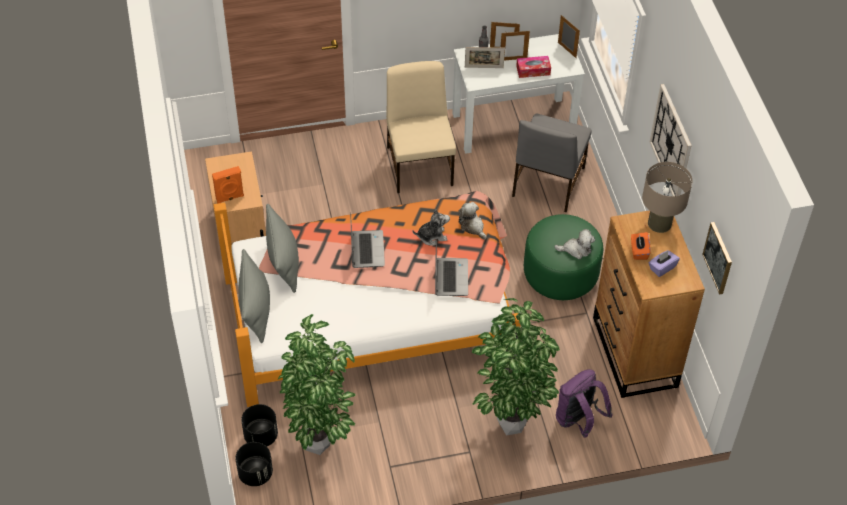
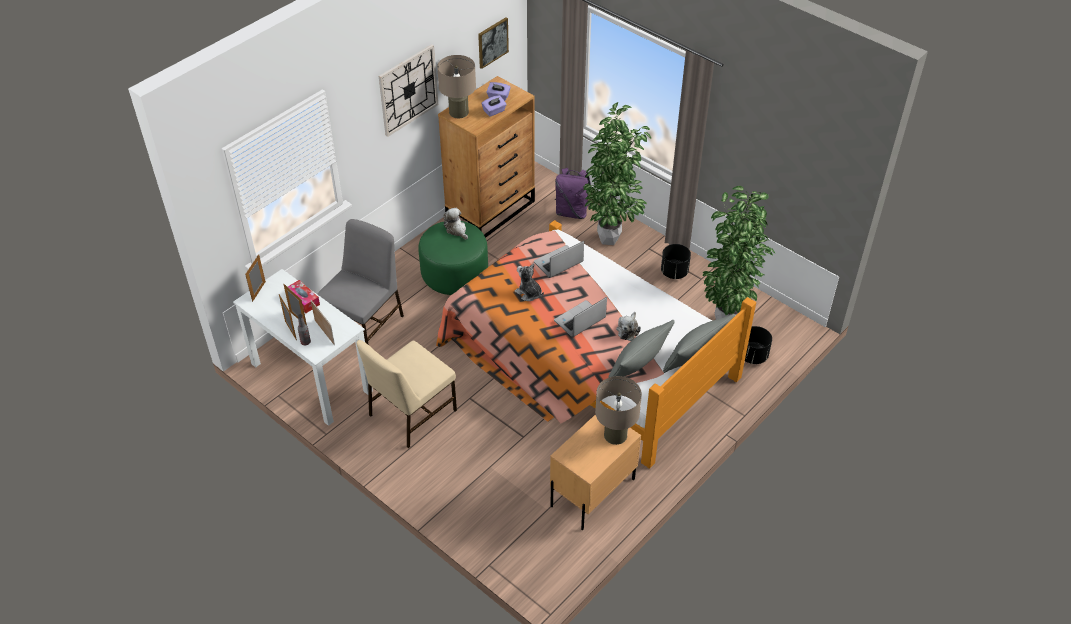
camera: 125 degrees left, 5 degrees down
orange speaker [212,166,244,204] -> beige table lamp [595,376,642,445]
black planter [235,442,273,486] -> black planter moved to [661,244,691,279]
plush toy [459,202,487,240] -> plush toy moved to [616,312,641,341]
grey chair [512,114,591,212] -> grey chair turned 45 degrees counterclockwise [317,219,404,344]
orange tissue box [631,232,651,260] -> purple tissue box [482,95,507,117]

